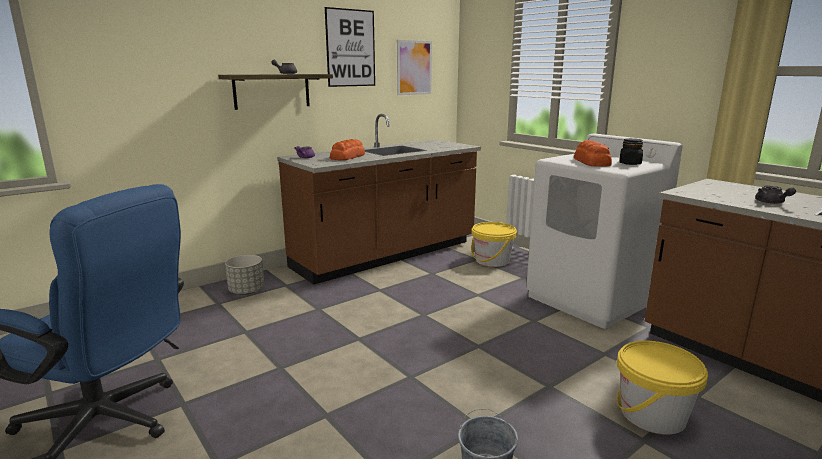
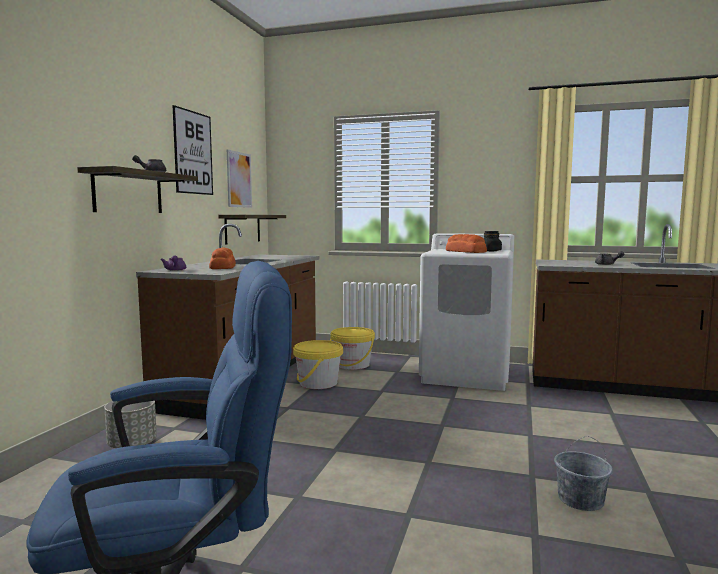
camera: 35 degrees left, 10 degrees down
yellow bucket [617,341,708,435] -> yellow bucket moved to [293,340,343,389]
none -> shelf [218,215,286,245]

